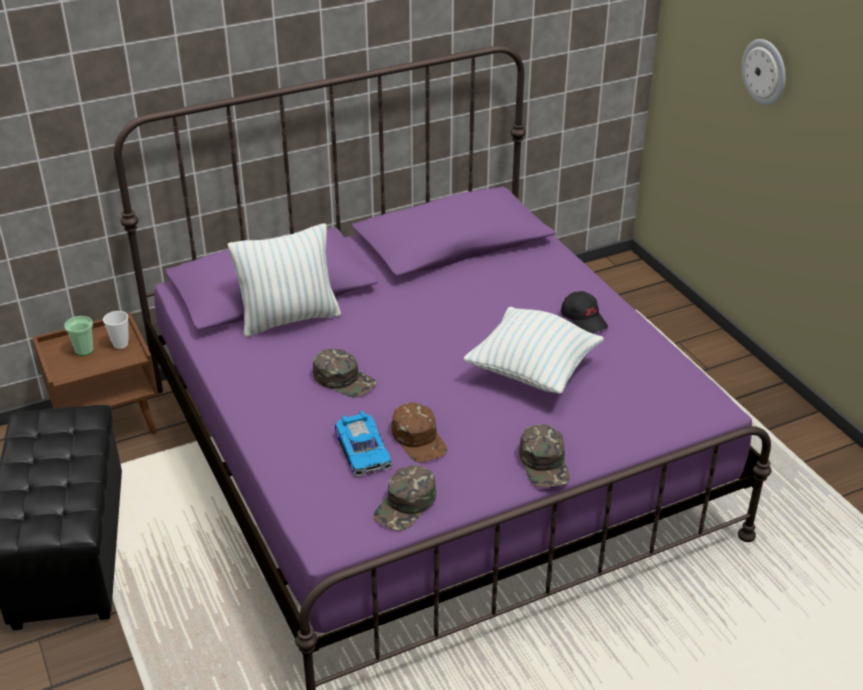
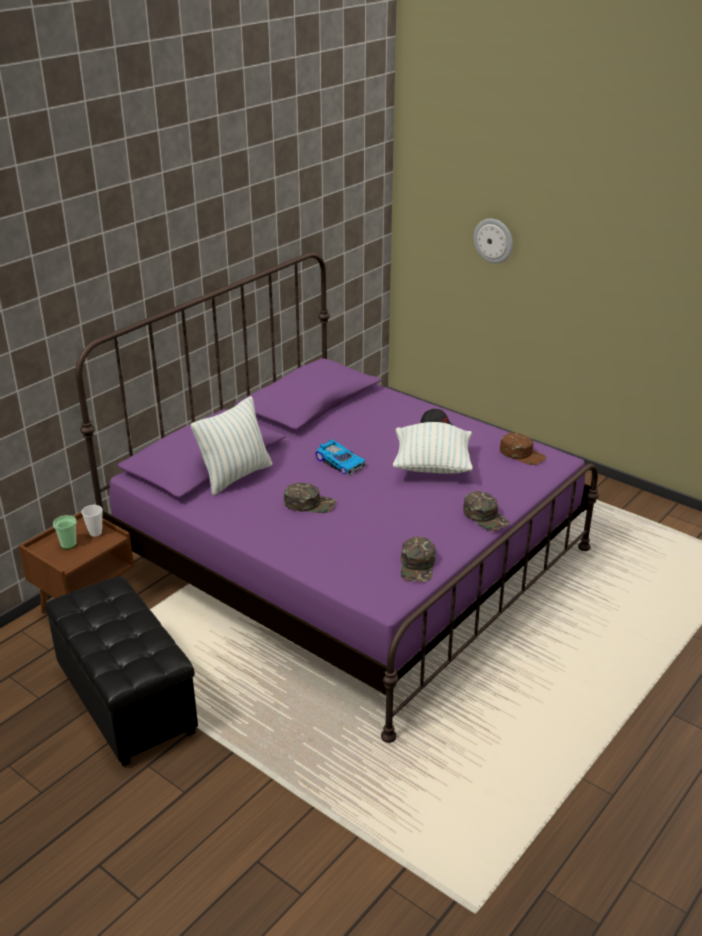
camera: 25 degrees left, 5 degrees down
toy car [335,411,392,477] -> toy car moved to [315,439,366,476]
brown cap [391,402,447,463] -> brown cap moved to [500,433,546,465]

